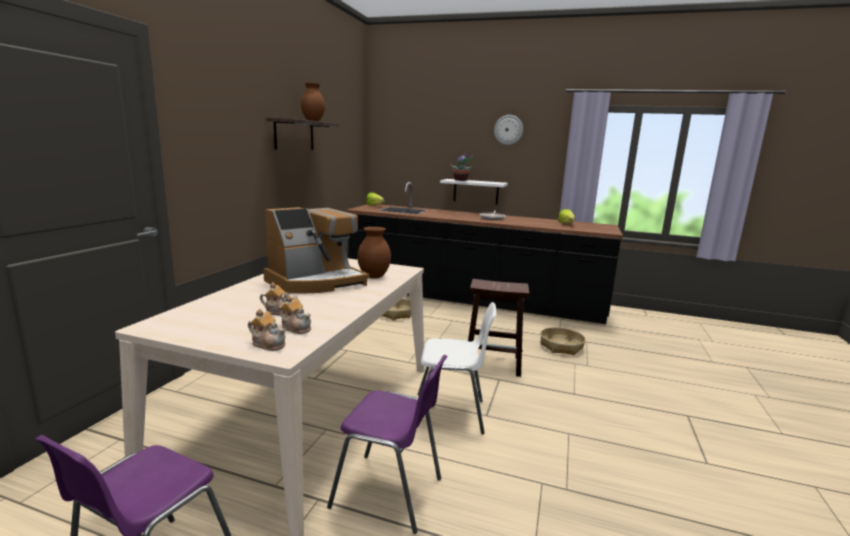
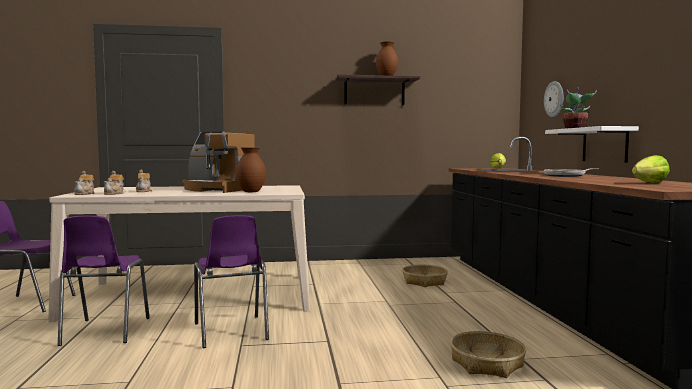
camera: 65 degrees right, 10 degrees down
white chair [418,302,496,435] -> purple chair [194,215,269,348]
brown stool [468,279,529,377] -> none
wall clock [494,115,523,145] -> wall clock moved to [544,81,563,117]

